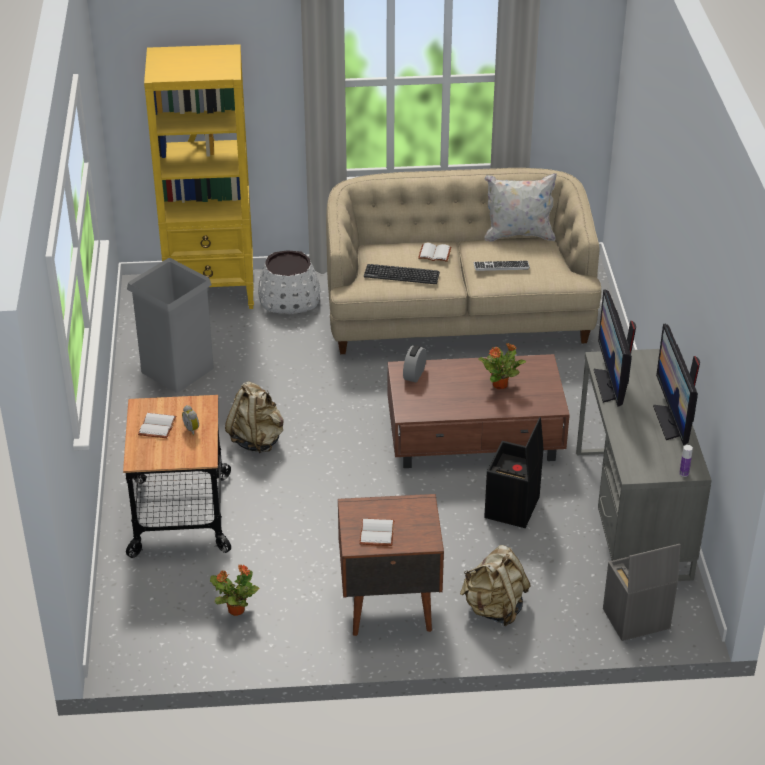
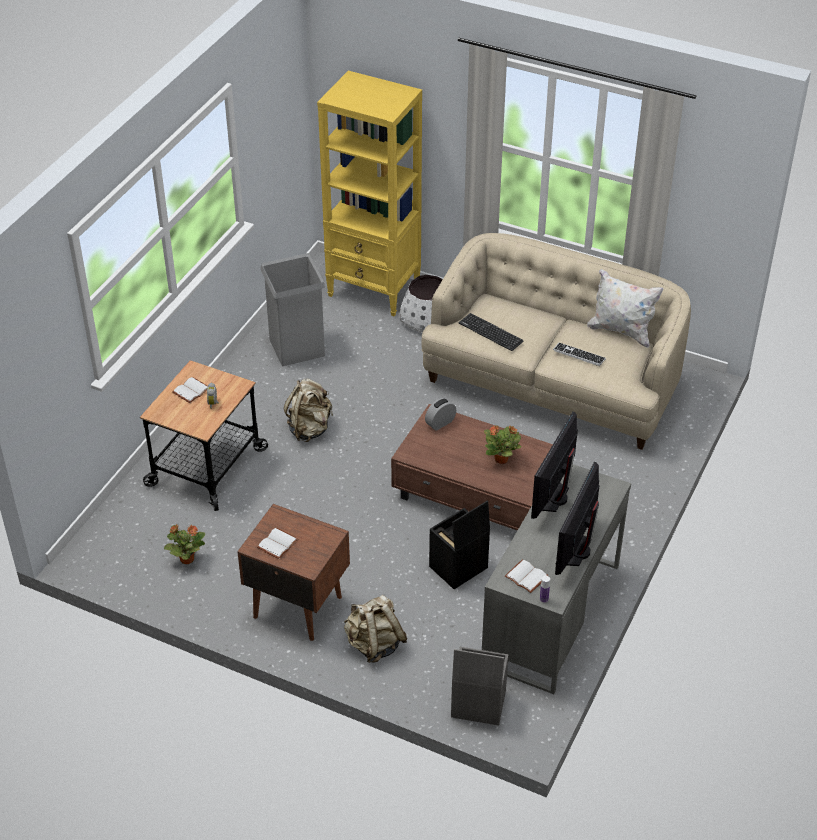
camera: 30 degrees right, 5 degrees up
white book [418,243,451,262] -> white book moved to [505,559,548,593]

